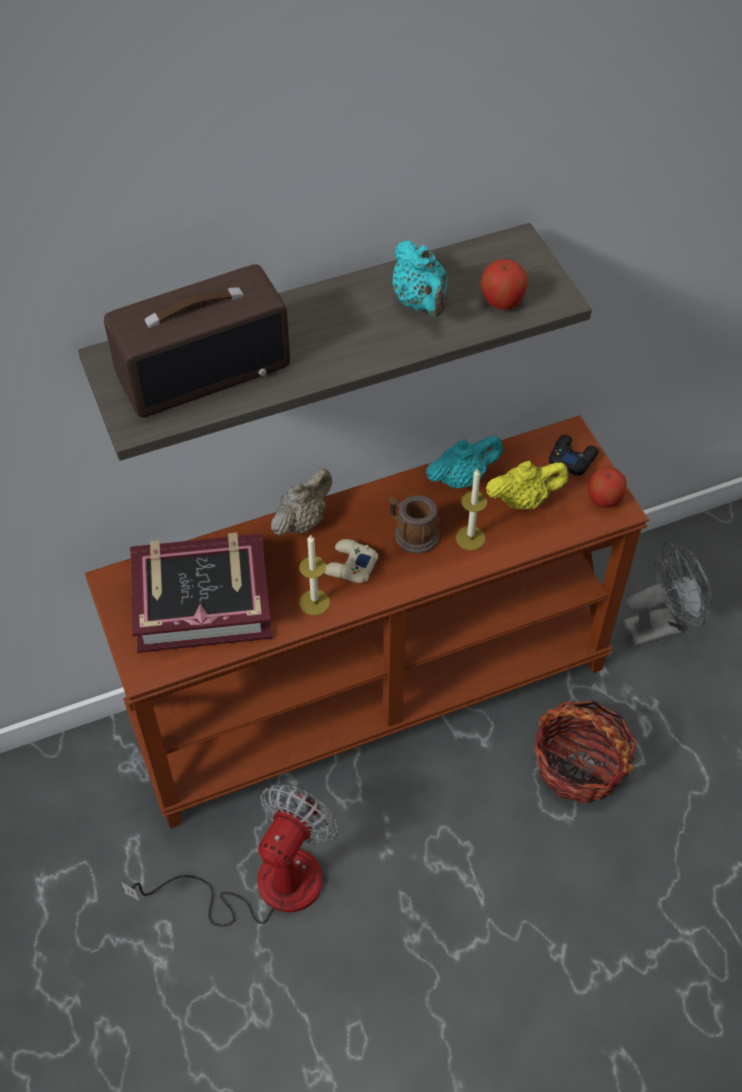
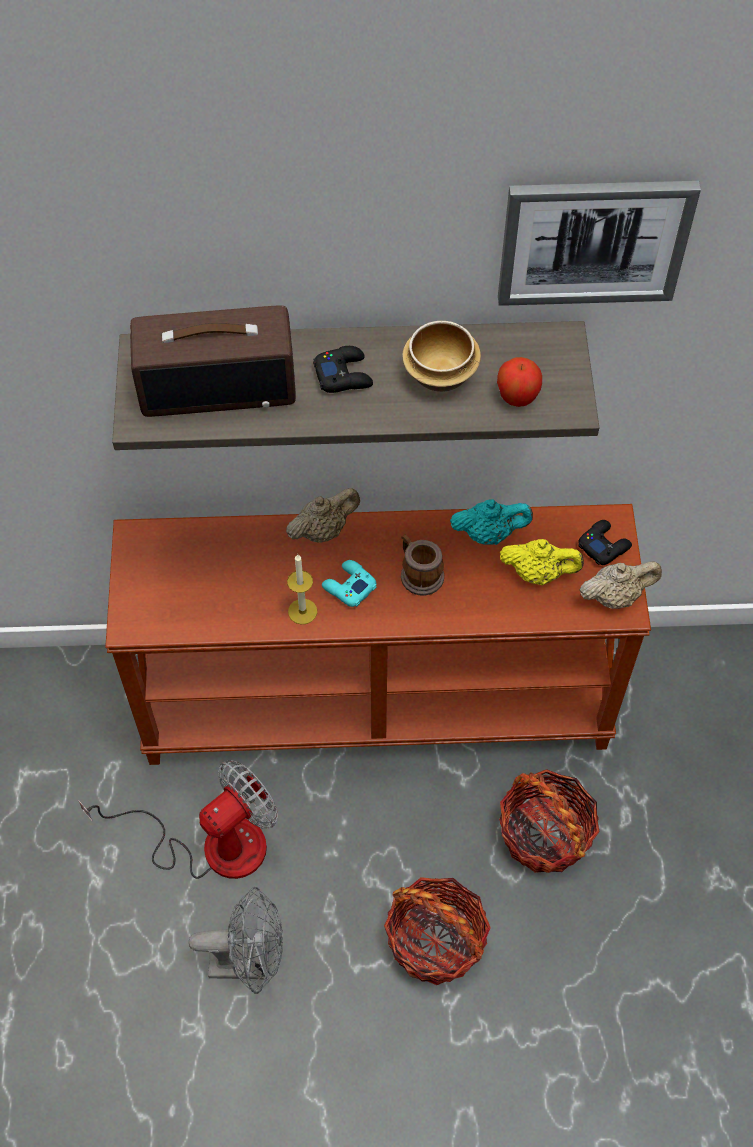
camera: 20 degrees right, 5 degrees up
book [130,533,273,653] -> none
beige game controller [324,539,378,583] -> turquoise game controller [322,560,377,607]
turquoise teapot [392,240,448,316] -> bowl [402,321,481,392]
candle [456,469,488,550] -> none
apple [588,467,627,508] -> beige teapot [579,561,662,609]
grey fan [623,541,712,647] -> grey fan moved to [189,887,283,994]
none -> black game controller [313,346,373,393]
none -> basket [384,877,491,985]
none -> picture [498,181,701,306]

